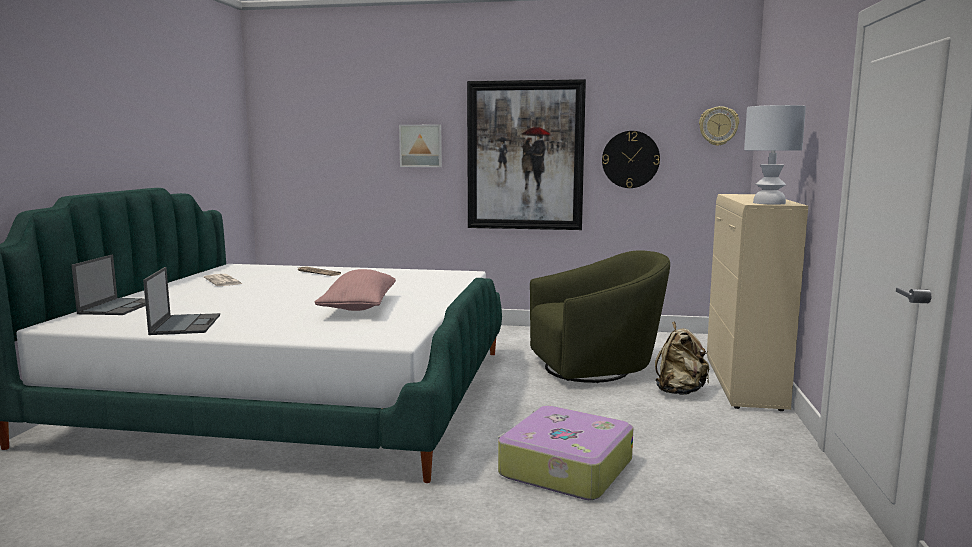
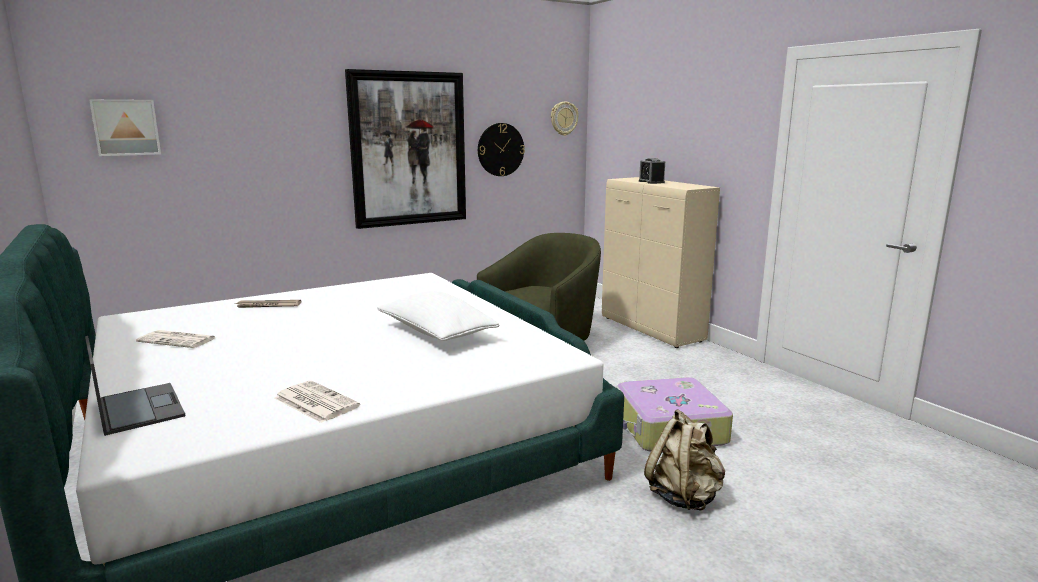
camera: 40 degrees left, 5 degrees up
laptop [143,267,220,335] -> newspaper [275,381,360,423]
pink pillow [314,269,396,311] -> white pillow [377,291,499,341]
picture [399,125,442,167] -> picture moved to [89,99,161,156]
beige backpack [655,322,709,395] -> beige backpack moved to [644,409,725,510]
white table lamp [744,105,806,205] -> none
none -> alarm clock [639,158,665,184]

